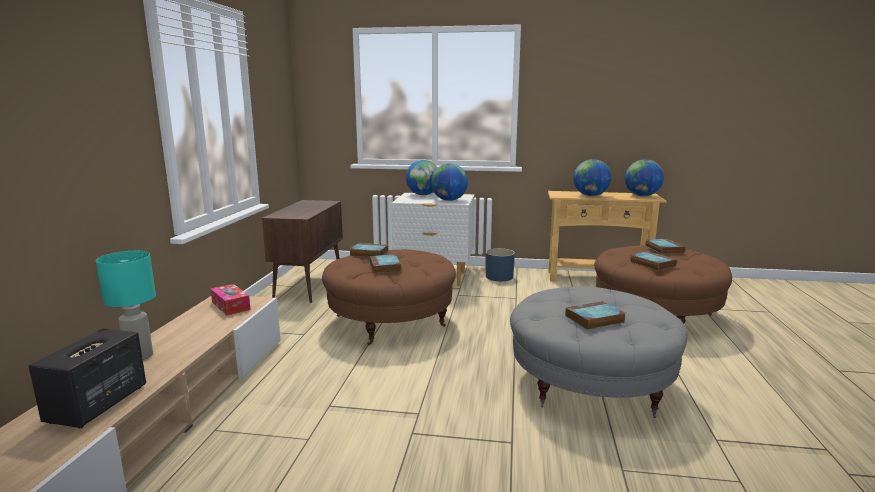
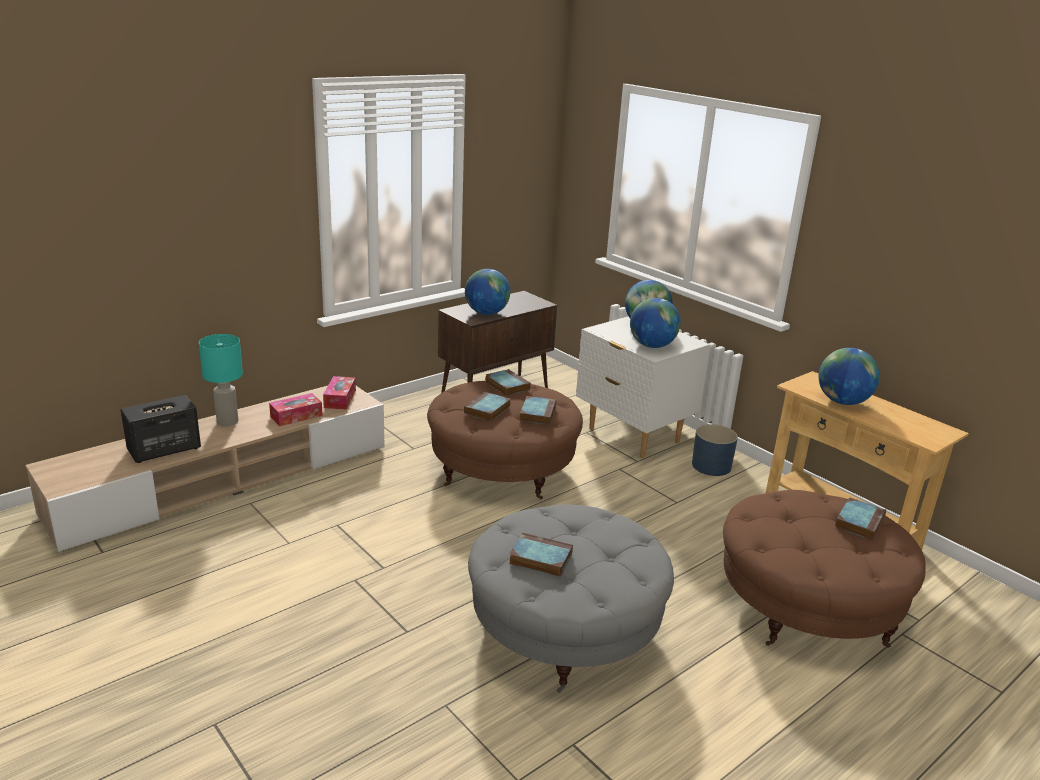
camera: 40 degrees right, 10 degrees up
globe [625,159,664,196] -> globe moved to [465,269,510,315]
book [630,251,677,270] -> book moved to [519,396,556,425]
none -> tissue box [269,393,323,426]

